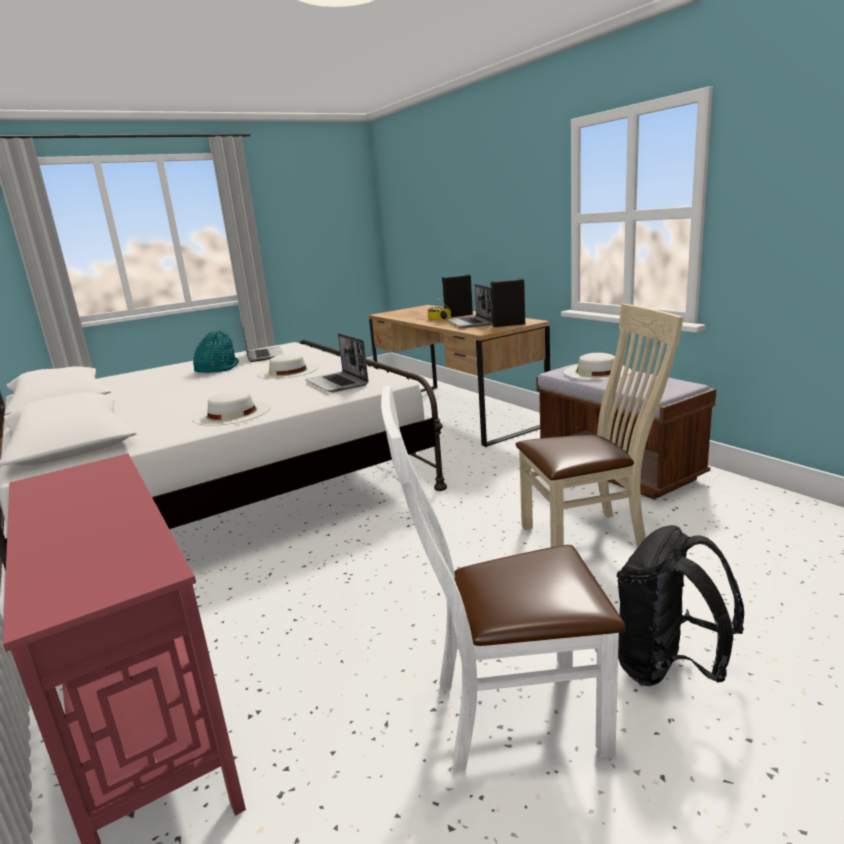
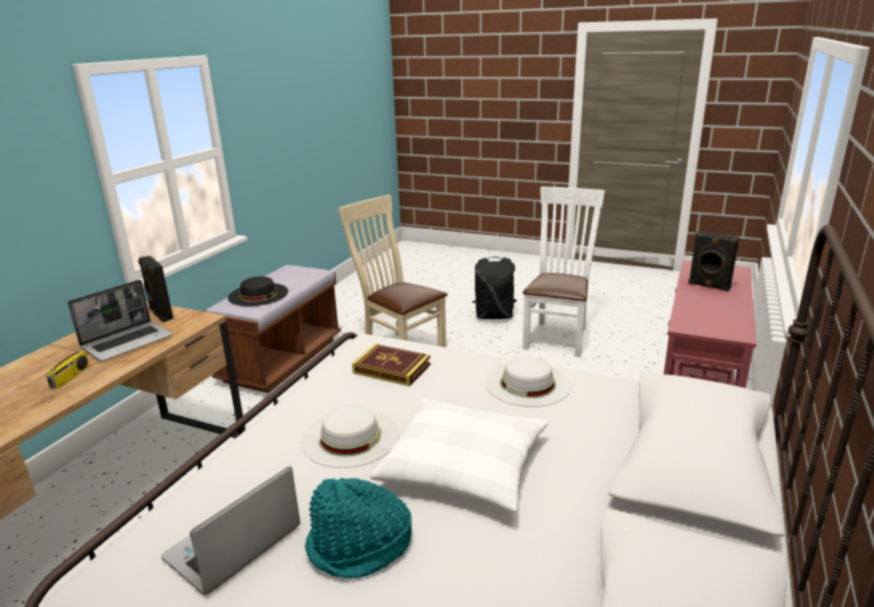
camera: 125 degrees left, 5 degrees up
laptop [305,333,369,392] -> book [352,344,431,386]
white chair [381,385,626,770] -> white chair turned 120 degrees counterclockwise [523,186,605,357]
black speaker [442,274,473,318] -> black speaker moved to [688,231,739,292]
white hat [564,353,631,380] -> black hat [228,276,288,306]
none -> white pillow [370,399,548,512]

